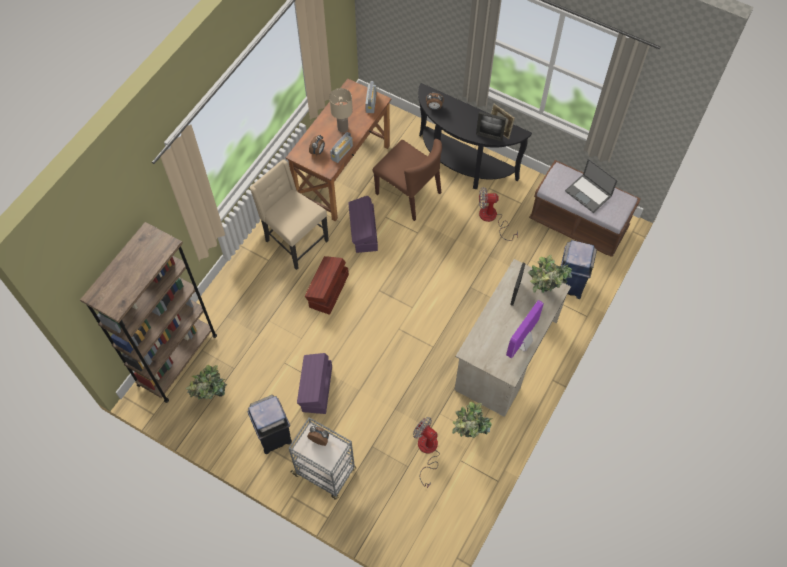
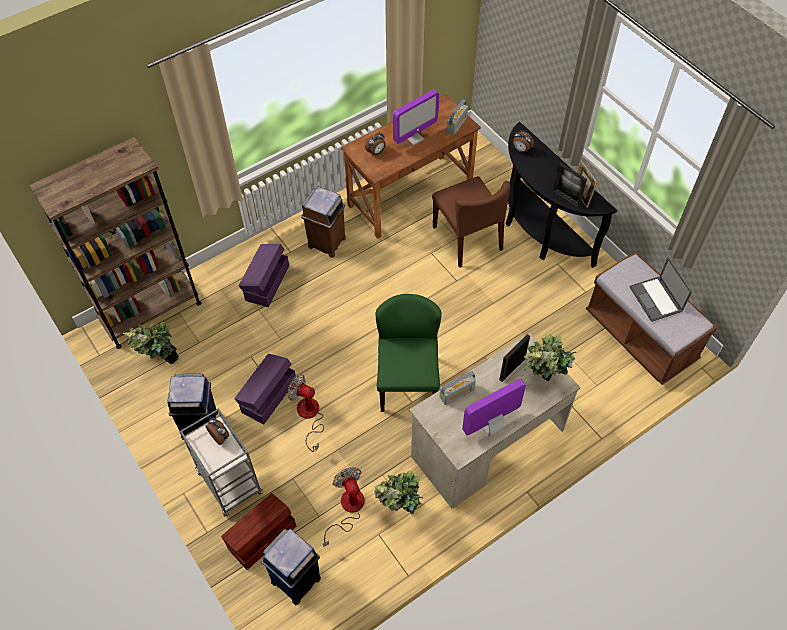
camera: 25 degrees right, 5 degrees down
beige chair [250,159,329,270] -> brown trash can [301,187,346,258]
brown storage box [305,256,349,315] -> brown storage box moved to [221,493,296,570]
beige table lamp [329,88,353,132] -> monitor [393,89,439,145]
radio [330,132,353,163] -> radio moved to [440,371,476,405]
purple storage box [348,196,378,253] -> purple storage box moved to [239,244,289,307]
fan [479,187,518,241] -> fan moved to [288,374,324,452]
blue trash can [561,240,597,299] -> blue trash can moved to [261,529,321,605]
none -> green chair [375,294,442,412]

